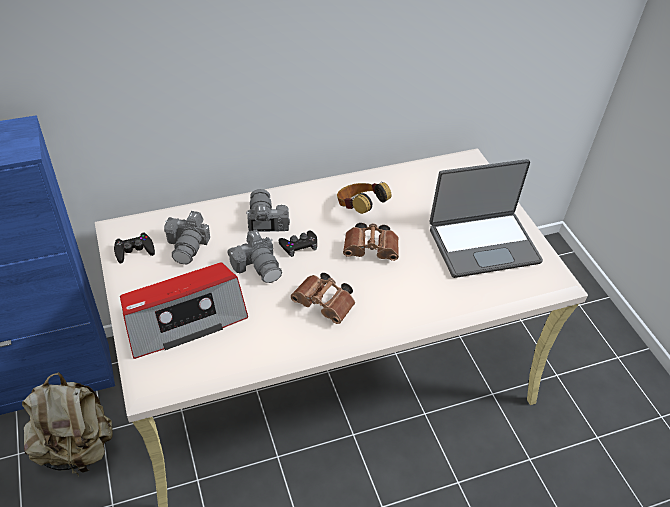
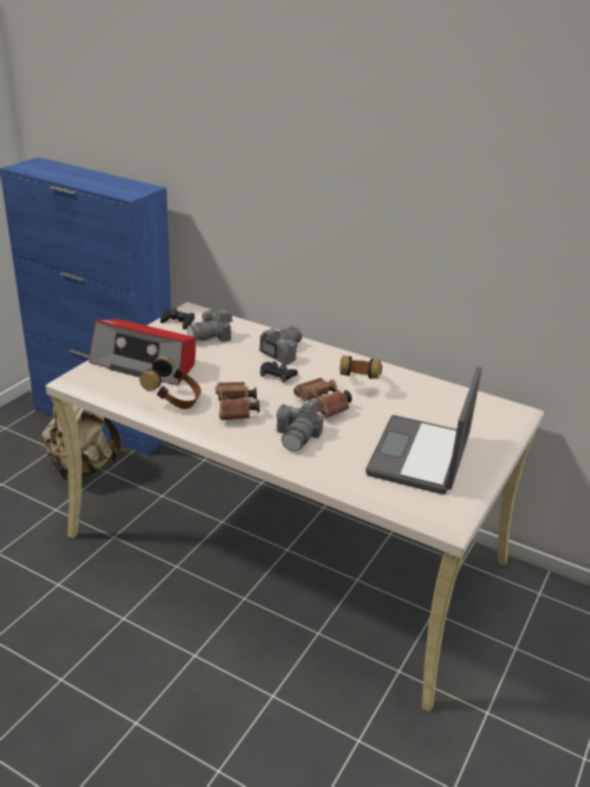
camera: 50 degrees right, 15 degrees down
camera [228,230,282,283] -> camera moved to [276,400,324,452]
laptop [429,159,543,278] -> laptop turned 75 degrees clockwise [366,366,482,495]
none -> headphones [140,356,201,409]

